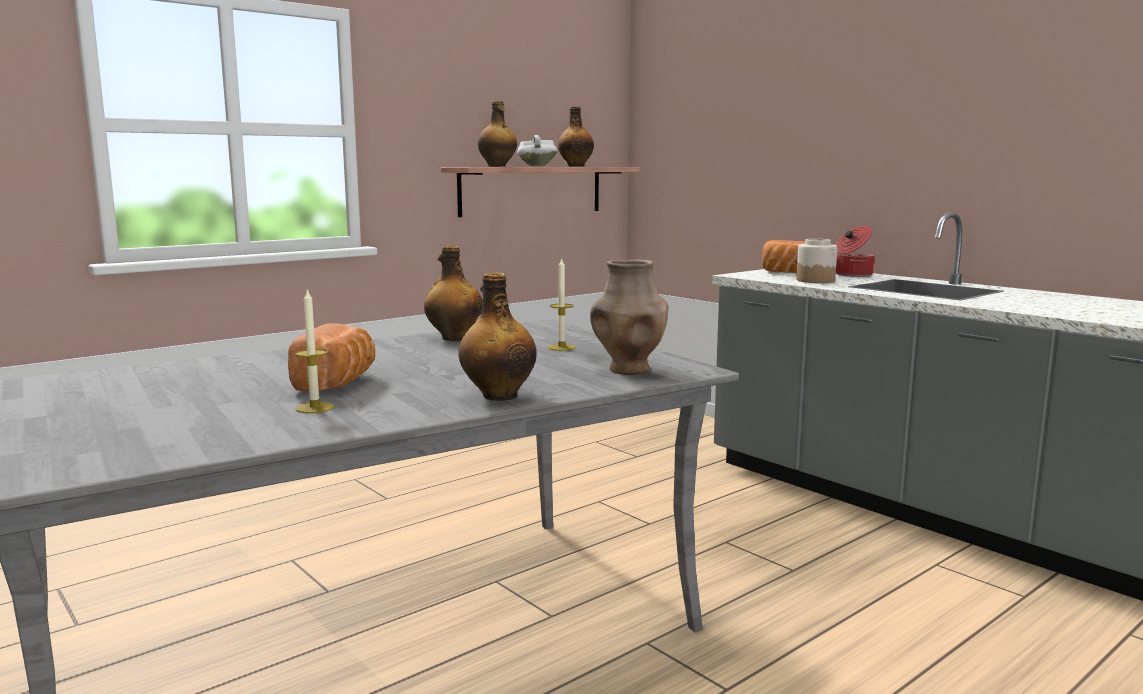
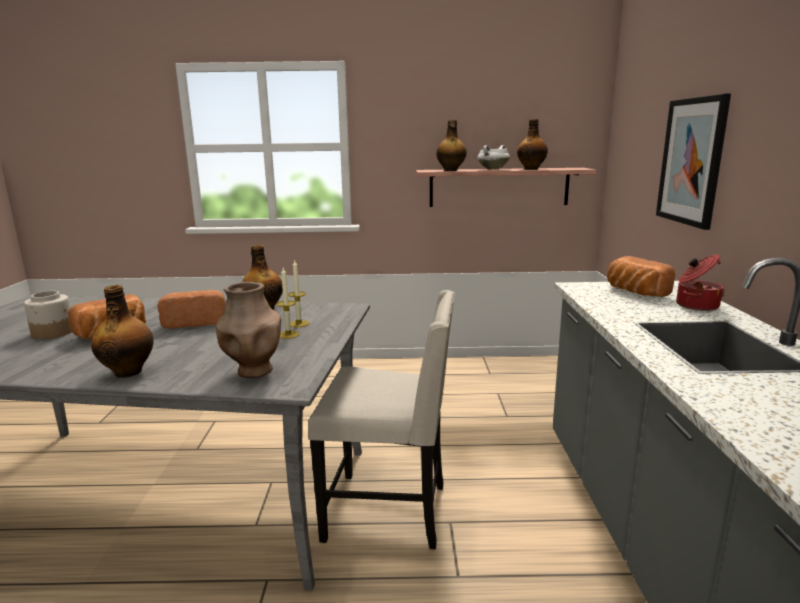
camera: 40 degrees right, 5 degrees up
candle [295,288,334,413] -> candle moved to [288,259,309,327]
jar [796,239,837,283] -> jar moved to [24,291,72,339]
none -> bread [157,290,226,328]
none -> beige chair [308,290,455,549]
none -> picture [656,93,731,230]

